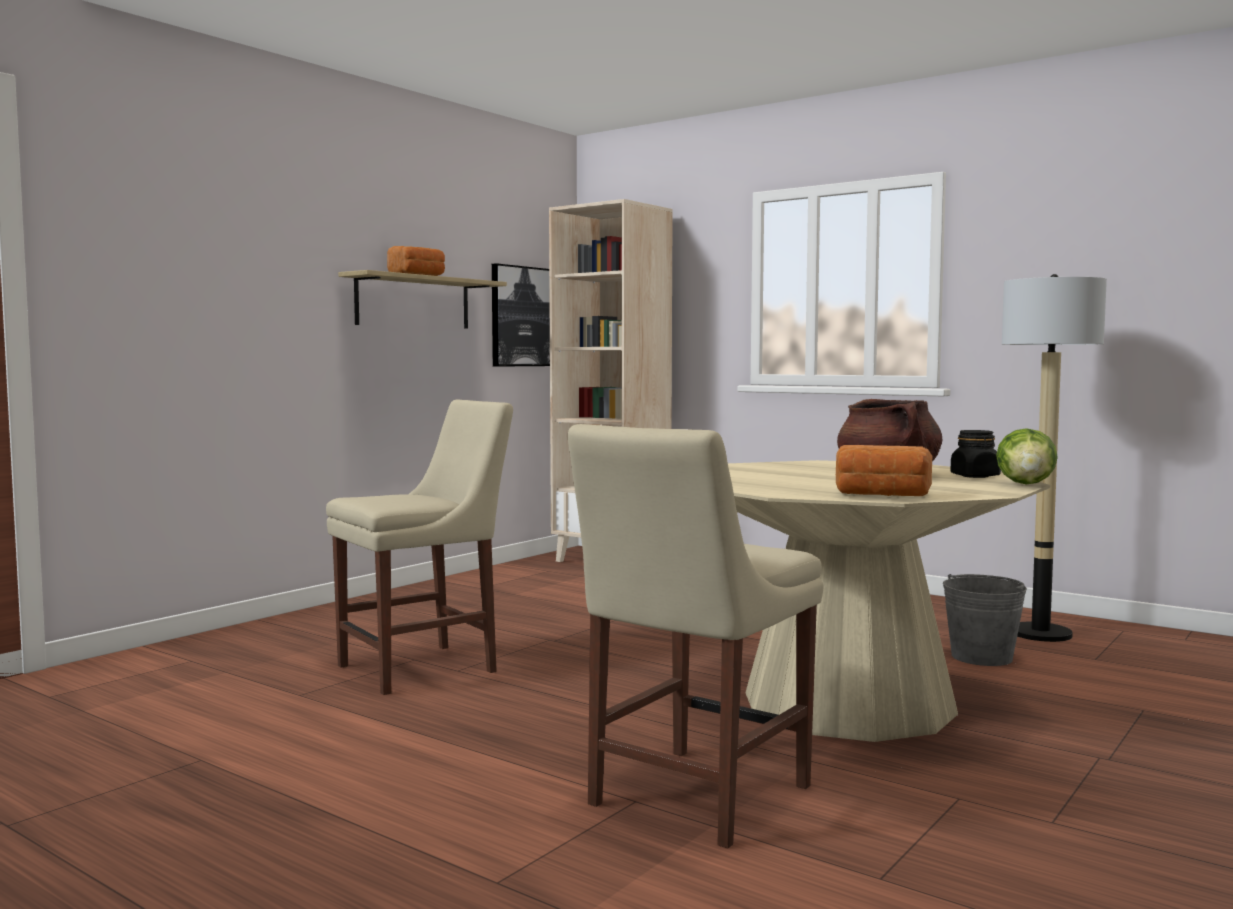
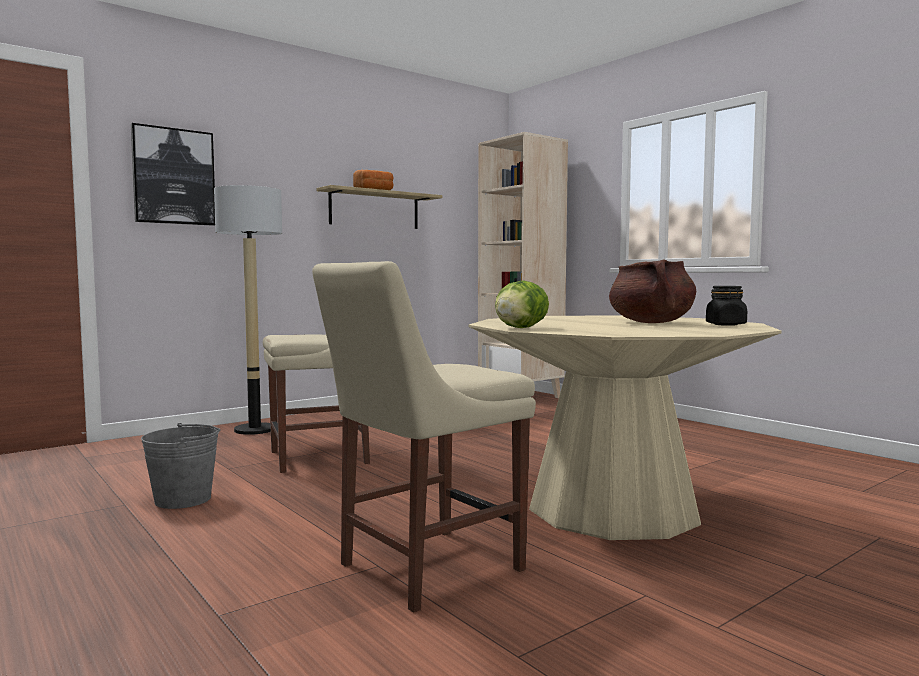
camera: 15 degrees right, 0 degrees up
picture [492,263,550,367] -> picture moved to [131,123,215,226]
bread [836,445,932,496] -> none
grey bucket [943,574,1027,666] -> grey bucket moved to [141,423,221,509]
lettuce [996,428,1058,485] -> lettuce moved to [495,281,549,328]
floor lamp [1002,274,1107,642] -> floor lamp moved to [214,185,282,435]

